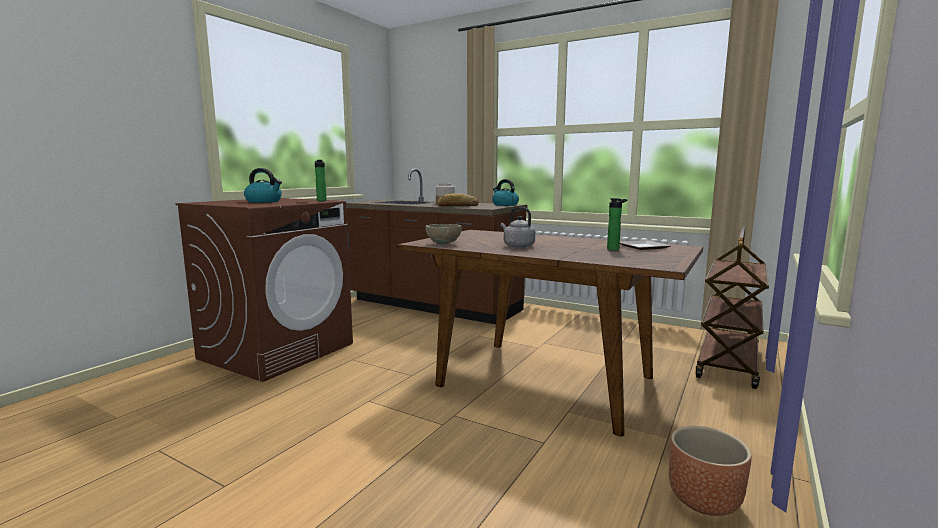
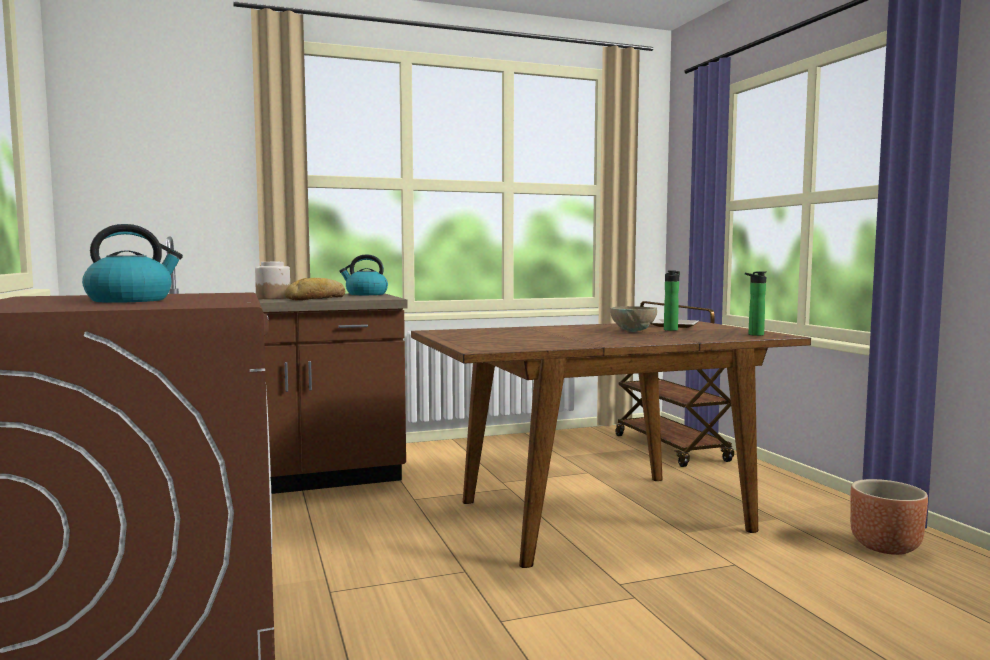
camera: 50 degrees left, 5 degrees down
bottle [315,160,327,201] -> bottle moved to [745,271,766,336]
beige bowl [426,224,462,245] -> beige bowl moved to [610,306,657,332]
grey kettle [501,207,535,248] -> none

